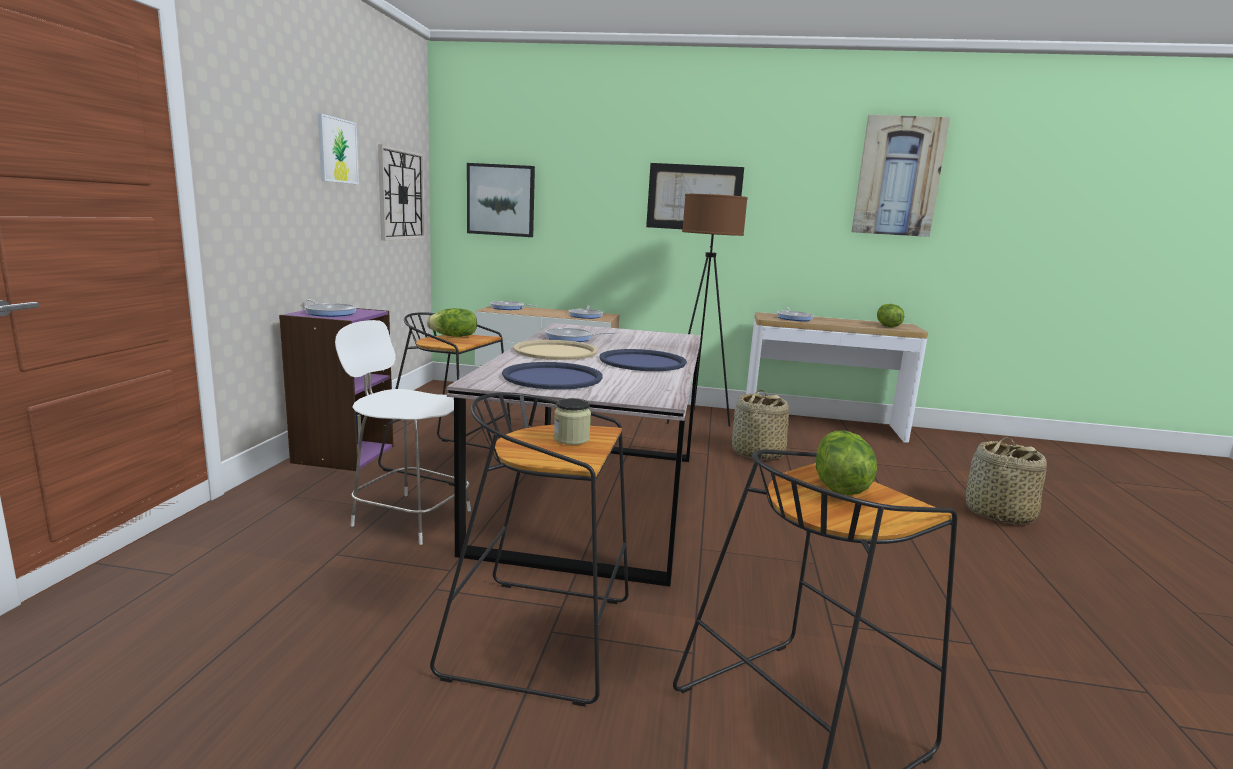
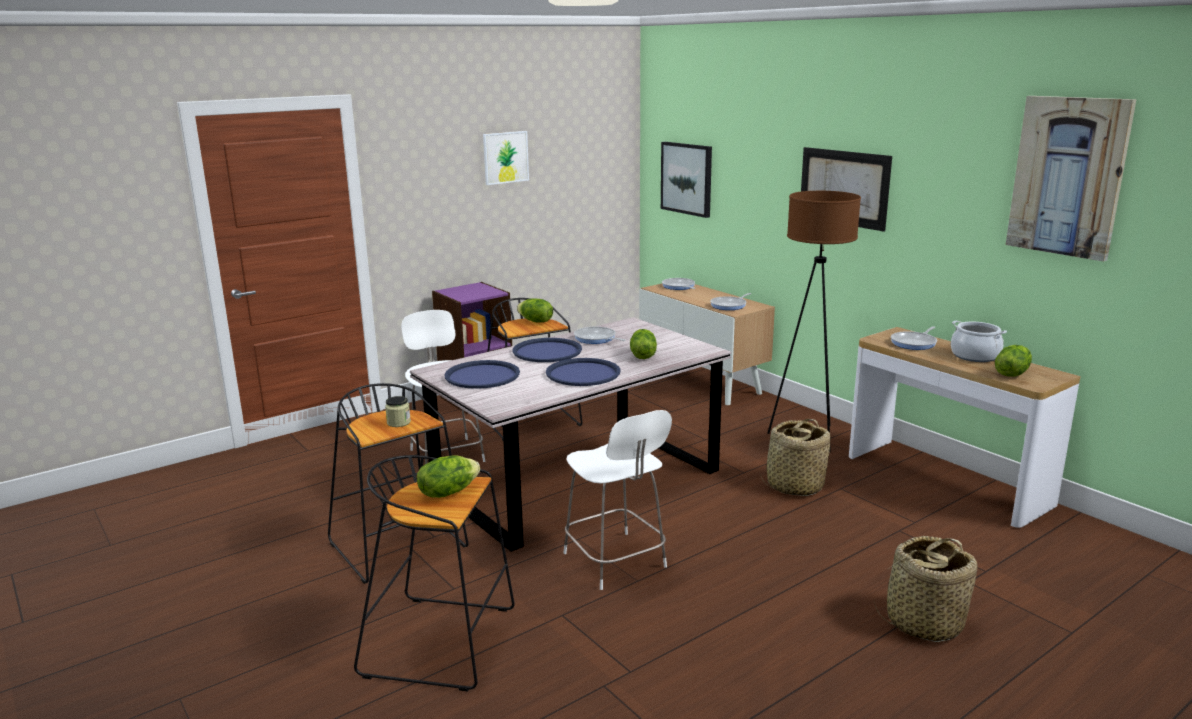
camera: 45 degrees right, 5 degrees up
frying pan [305,299,357,317] -> none
wall clock [378,144,425,241] -> none
beige tray [513,340,598,360] -> blue tray [512,338,582,362]
none -> white chair [563,410,672,590]
none -> lettuce [630,329,657,359]
none -> cooking pot [951,320,1007,362]

